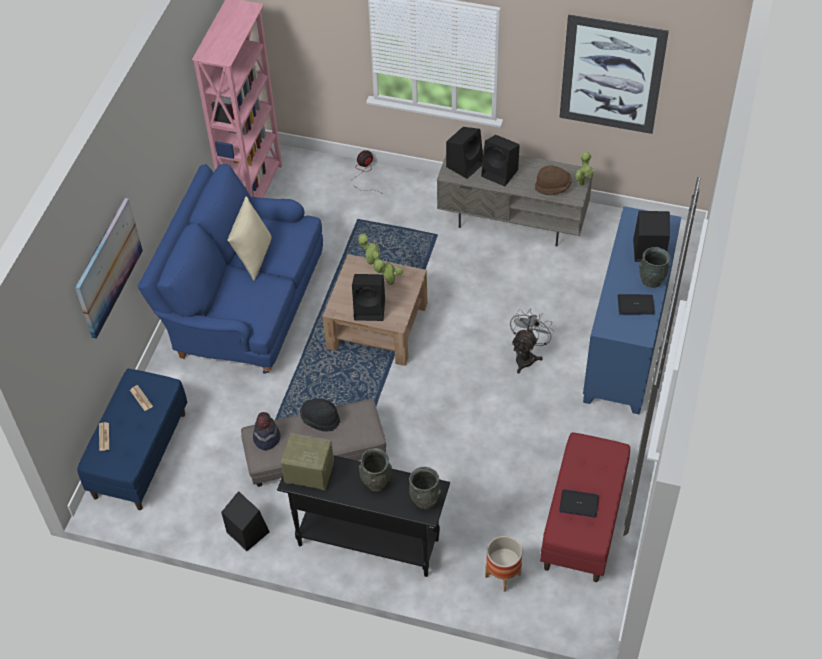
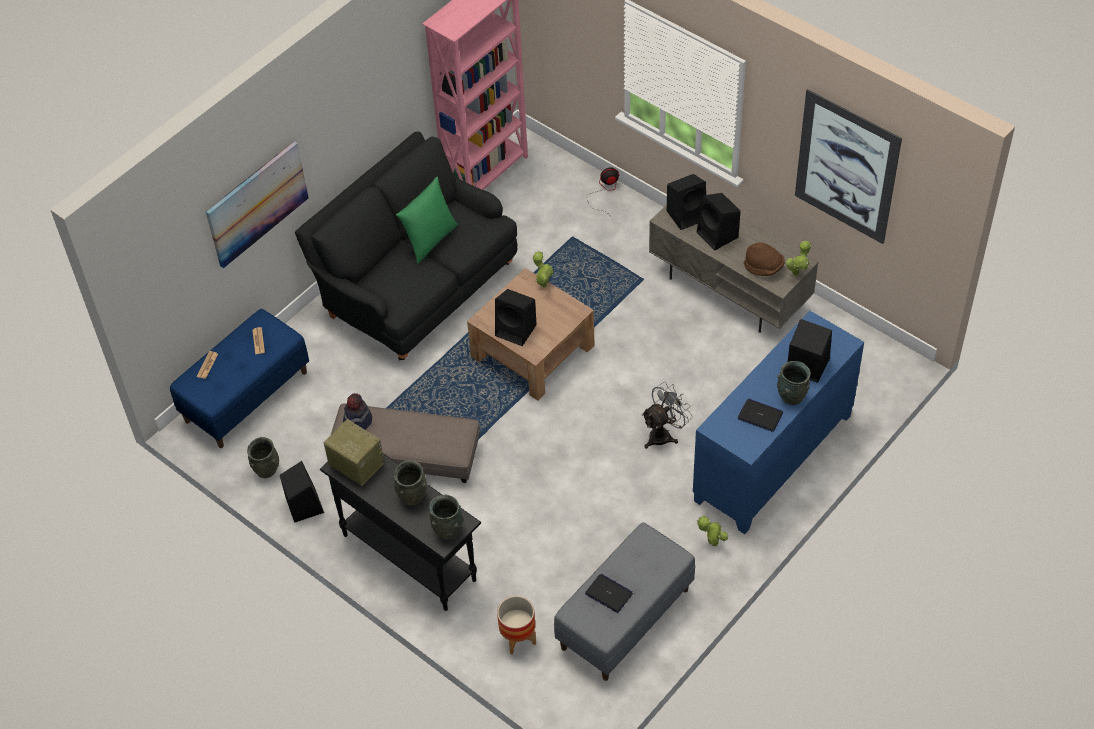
camera: 25 degrees right, 0 degrees up
blue sofa [137,164,323,374] -> black sofa [295,132,517,360]
beige pillow [227,196,272,281] -> green pillow [396,177,458,264]
black hat [300,399,340,432] -> none
potted plant [372,258,403,285] -> potted plant moved to [697,515,728,547]
red bench [540,432,630,582] -> grey bench [554,522,695,681]
none -> grey vase [247,437,279,478]

